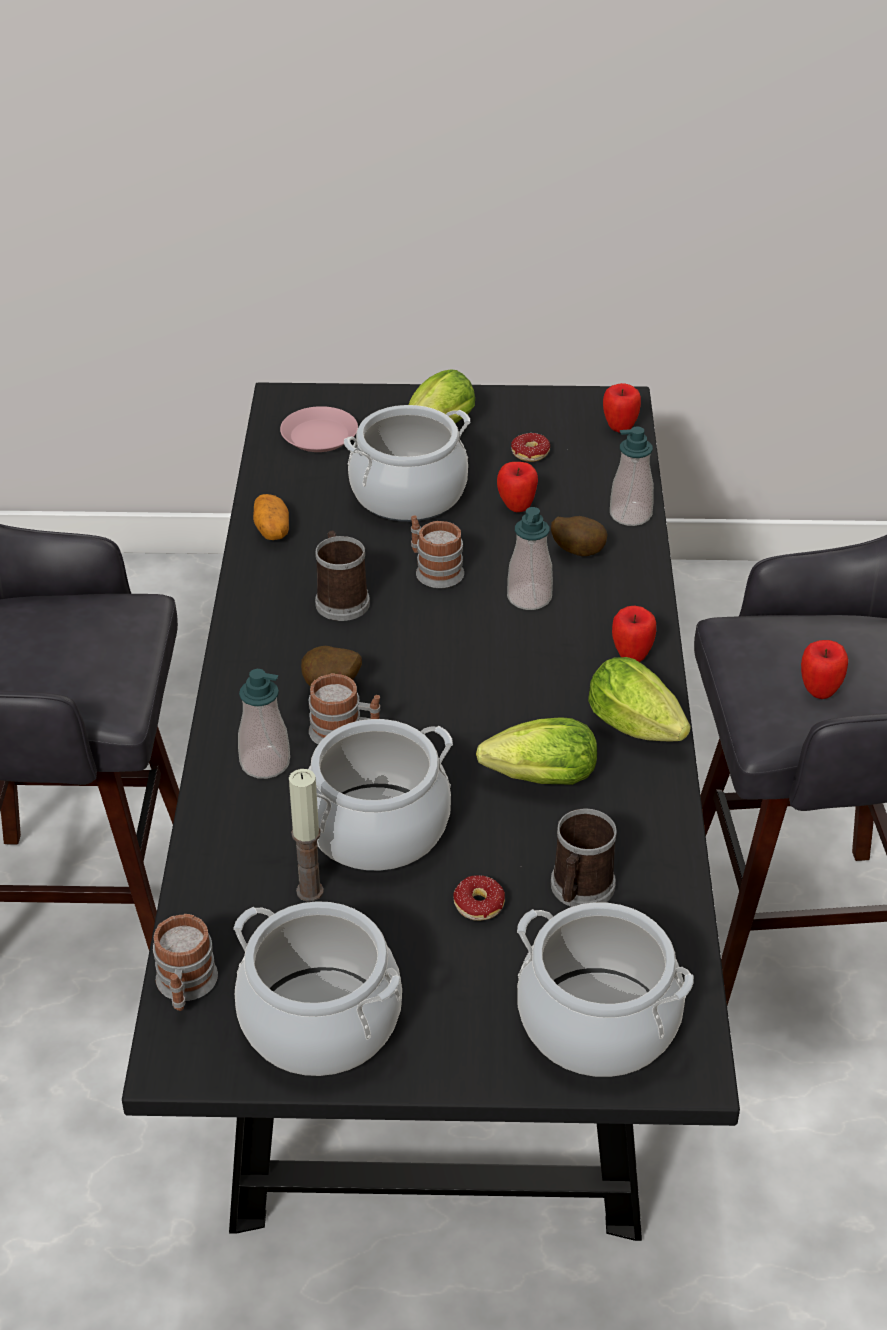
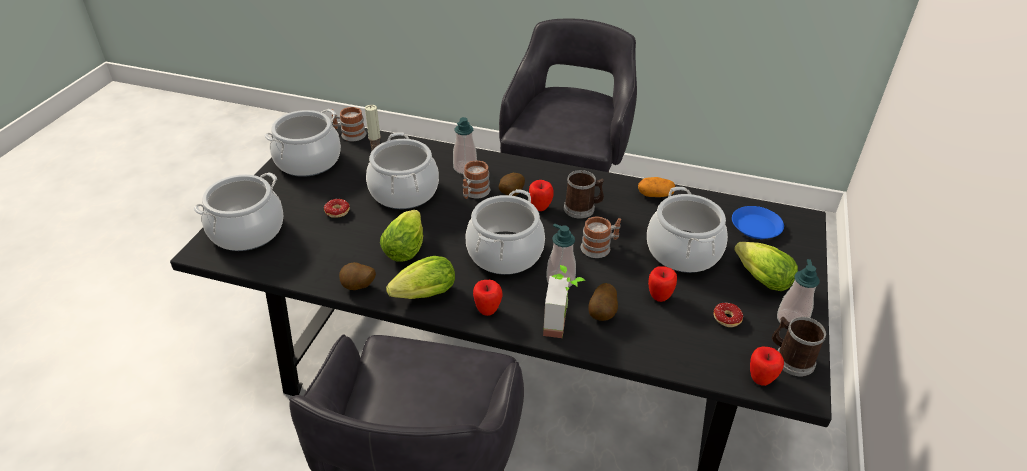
camera: 105 degrees right, 0 degrees up
pink plate [280,406,358,452] -> blue plate [732,206,784,239]
mug [551,808,617,907] -> mug moved to [772,317,826,376]
soap dispenser [610,427,654,526] -> soap dispenser moved to [777,259,819,323]
apple [801,640,848,699] -> apple moved to [529,180,554,211]
none -> potato [339,262,376,290]
none -> cooking pot [466,189,545,275]
none -> potted plant [543,265,586,338]

